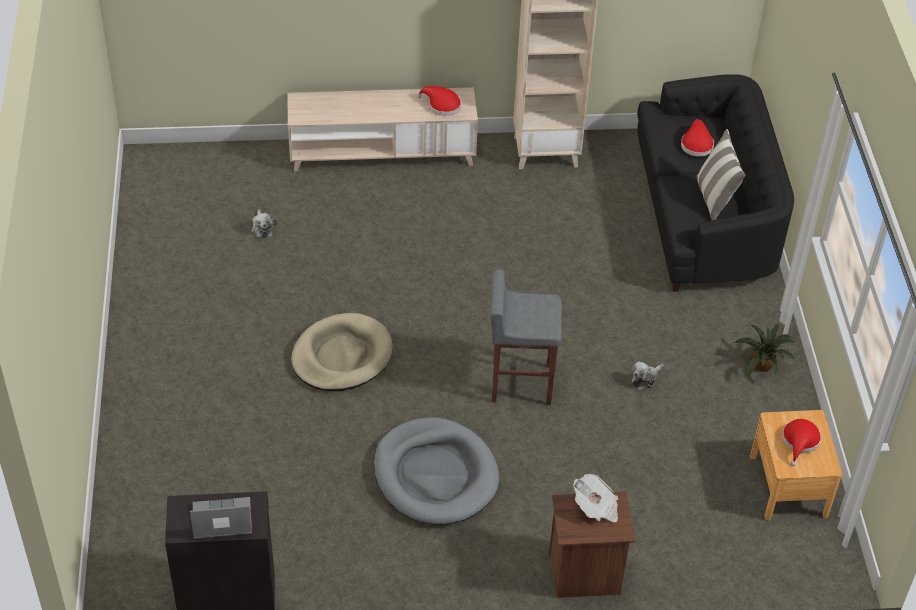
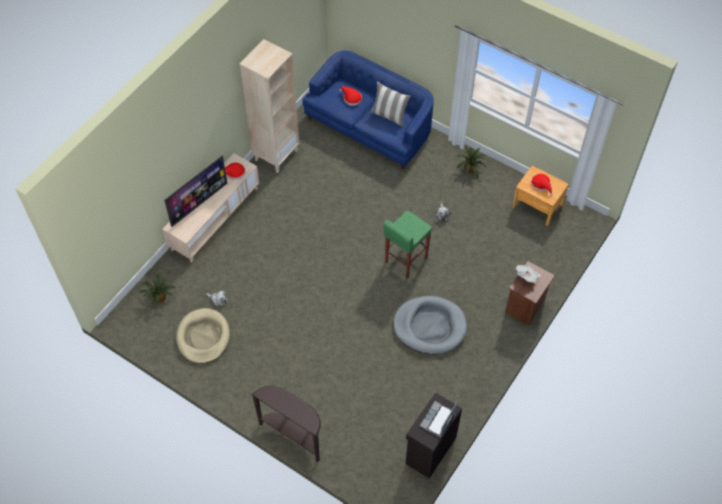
camera: 50 degrees left, 10 degrees up
beige dog bed [291,313,393,391] -> beige dog bed moved to [176,308,230,364]
grey stool [490,269,562,405] -> green stool [383,210,432,278]
black sofa [637,74,794,292] -> blue sofa [302,51,434,169]
none -> potted plant [140,275,176,309]
none -> television [164,155,228,227]
none -> brown console table [252,386,321,462]

